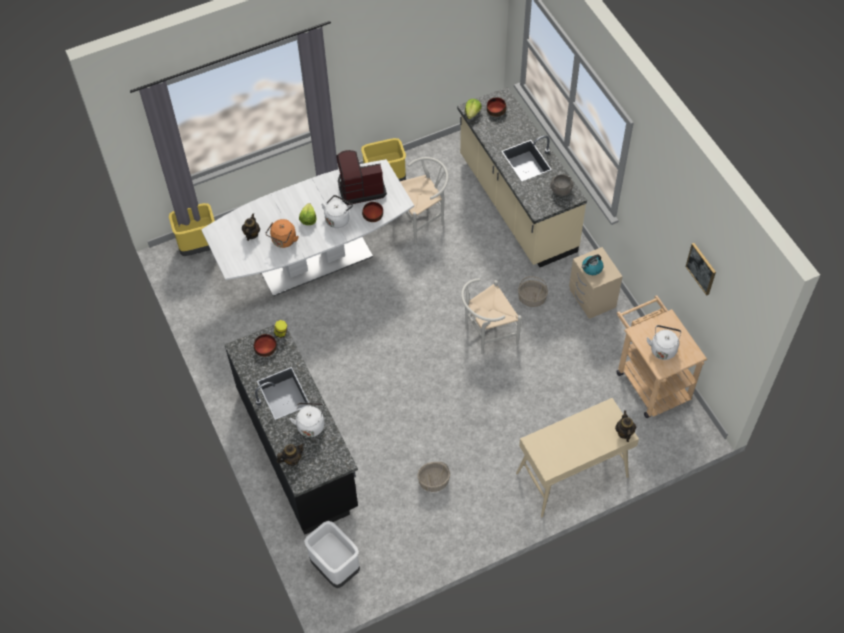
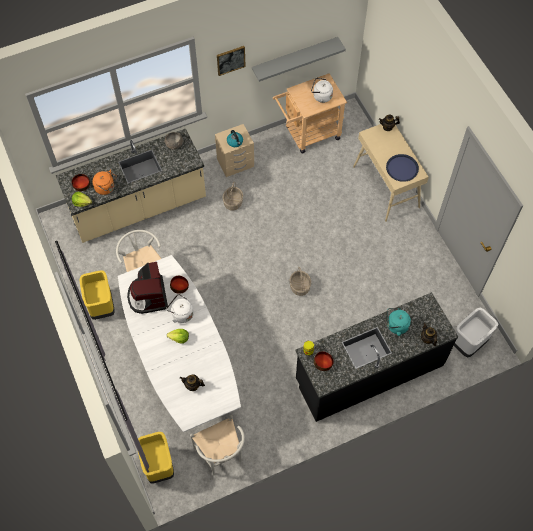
camera: 90 degrees left, 5 degrees up
orange kettle [266,219,299,248] -> orange kettle moved to [92,170,117,195]
white kettle [289,403,324,437] -> turquoise kettle [387,308,411,336]
basket [417,462,450,492] -> basket moved to [290,267,311,296]
white chair [461,278,522,354] -> white chair moved to [190,415,245,475]
picture [685,243,716,296] -> picture moved to [217,46,246,76]
none -> grey shelf [252,37,346,82]
none -> blue tray [386,154,419,182]

